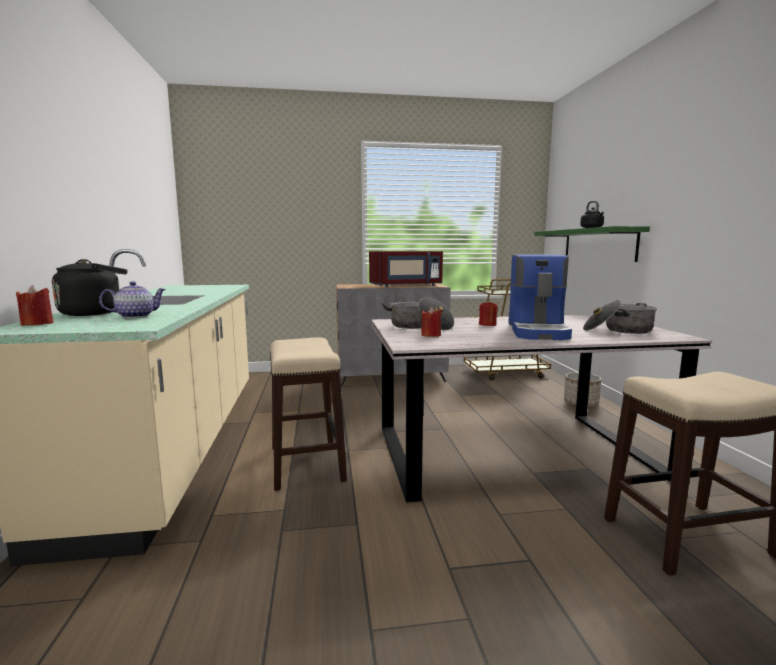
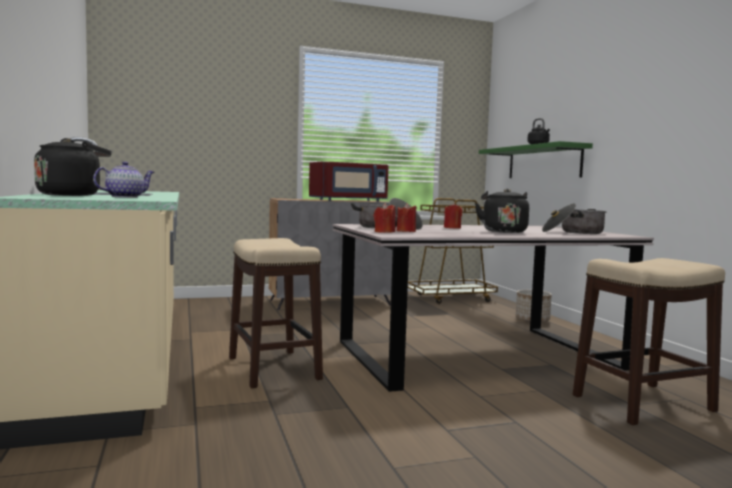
camera: 10 degrees left, 5 degrees down
red candle [16,285,53,326] -> red candle moved to [374,203,396,233]
coffee machine [508,254,572,340] -> black kettle [475,189,529,233]

